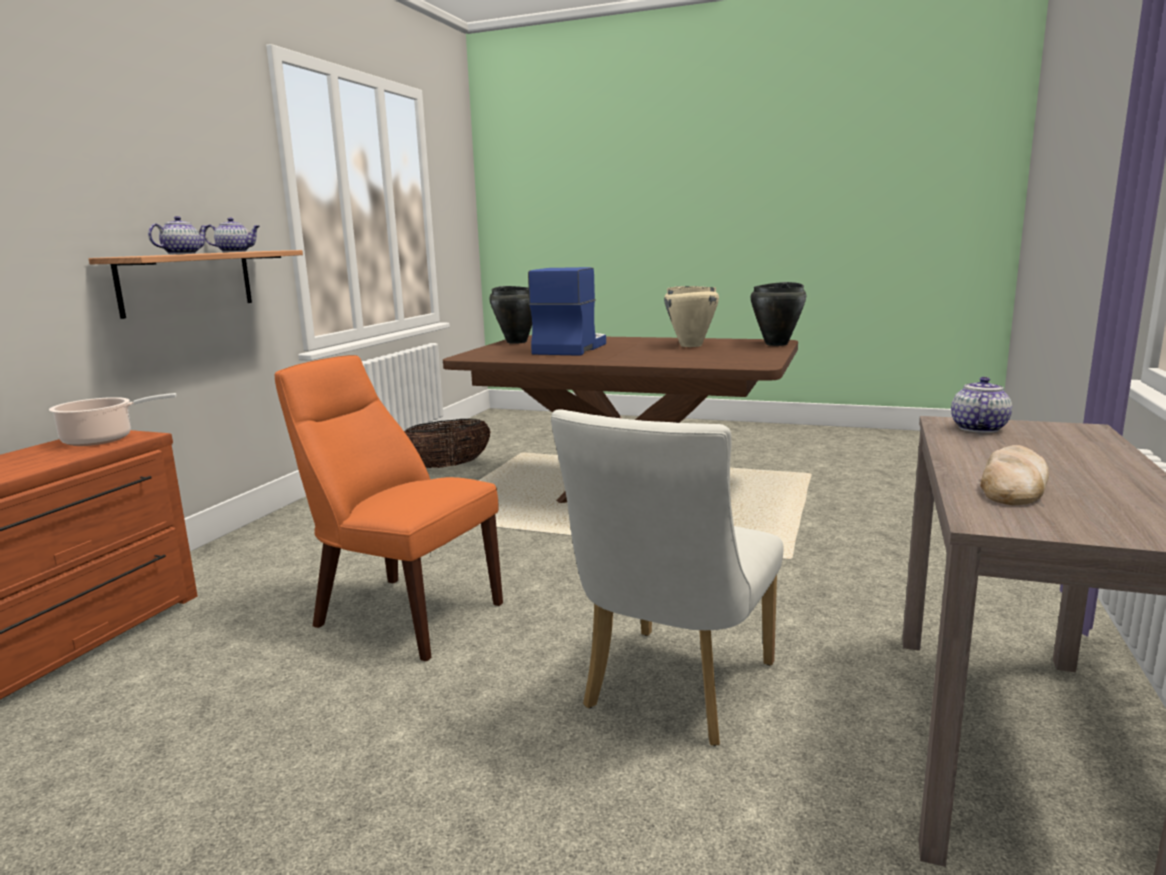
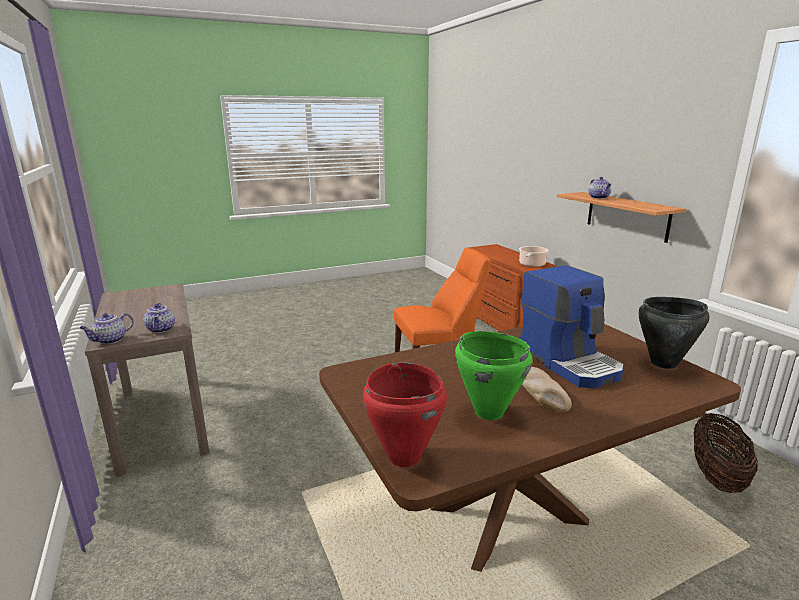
camera: 135 degrees right, 5 degrees up
teapot [205,218,260,252] -> teapot moved to [80,313,134,344]
white chair [551,409,784,746] -> none
beige cooking pot [664,286,719,347] -> green cooking pot [455,331,533,420]
black cooking pot [751,282,806,346] -> red cooking pot [363,362,447,467]
bread [980,445,1049,505] -> bread moved to [522,367,572,413]

